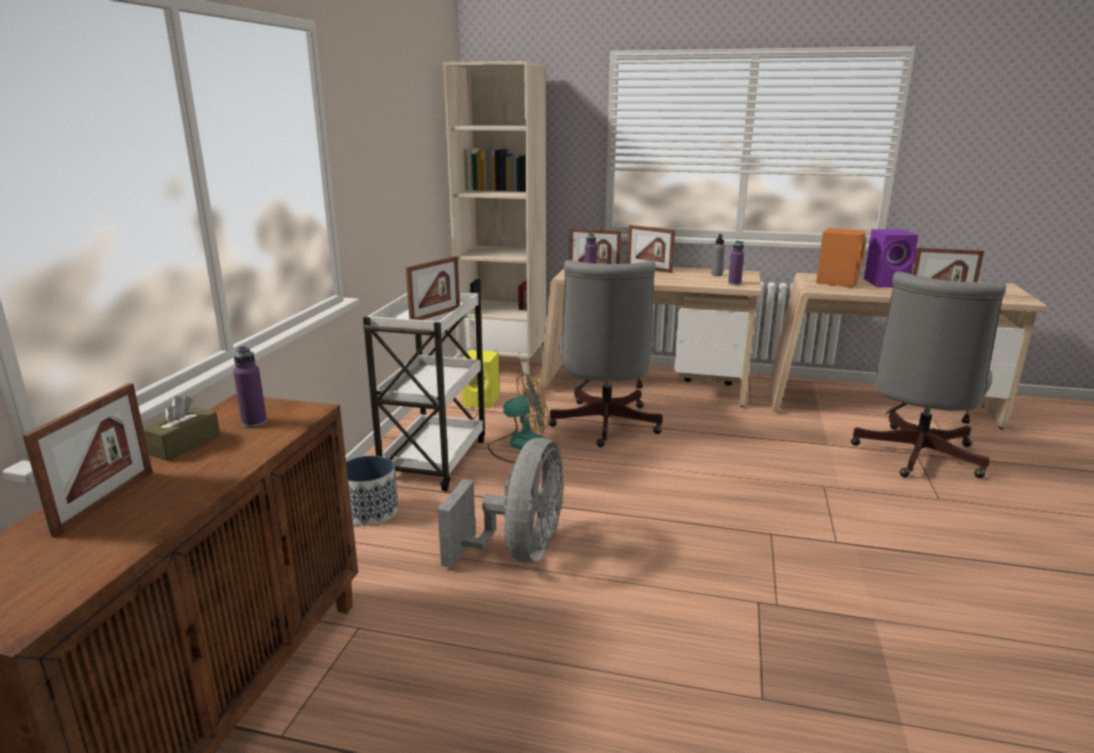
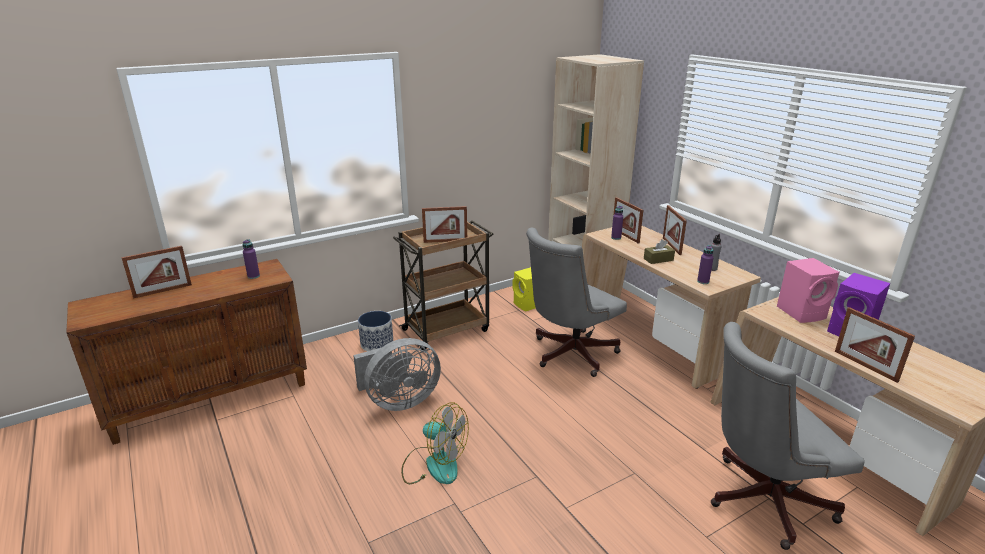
camera: 45 degrees right, 5 degrees up
brown tissue box [143,396,221,461] -> brown tissue box moved to [644,239,675,264]
white cart [363,292,485,491] -> brown cart [393,220,493,350]
fan [488,372,549,463] -> fan moved to [401,402,469,484]
orange speaker [816,228,866,287] -> pink speaker [777,258,839,323]

